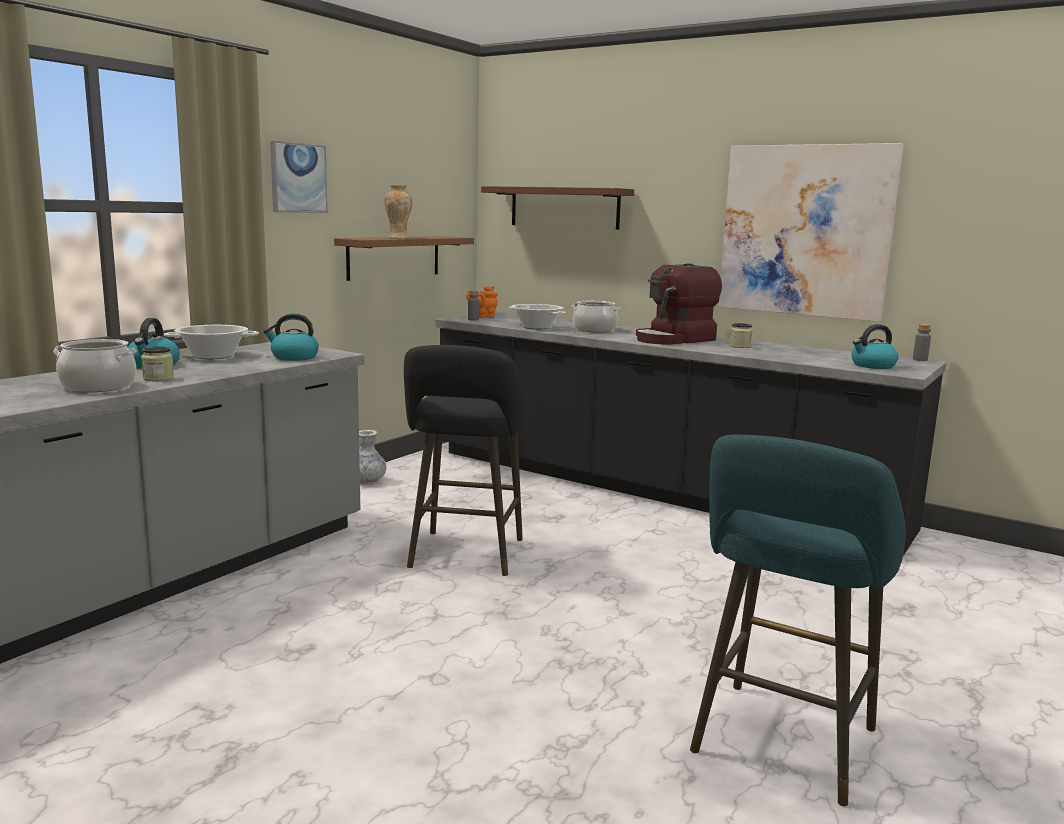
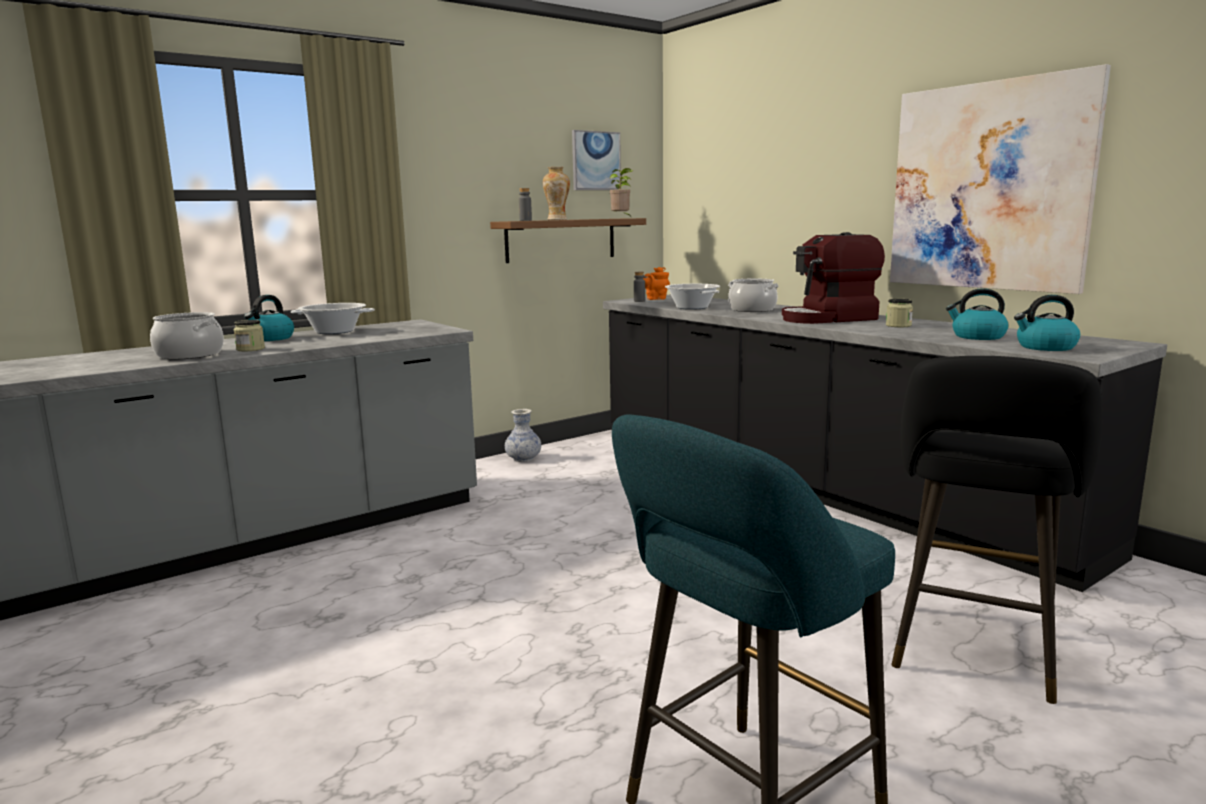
camera: 20 degrees right, 0 degrees up
kettle [263,313,319,361] -> kettle moved to [946,288,1008,340]
picture [270,141,328,213] -> picture moved to [572,130,621,190]
black stool [404,345,526,576] -> black stool moved to [891,356,1102,704]
brown shelf [481,186,634,230] -> none
grey bottle [913,324,931,361] -> grey bottle moved to [519,188,532,221]
none -> potted plant [610,168,633,216]

